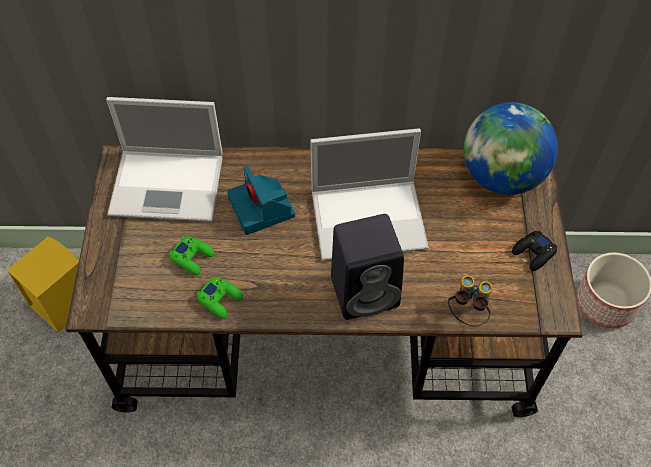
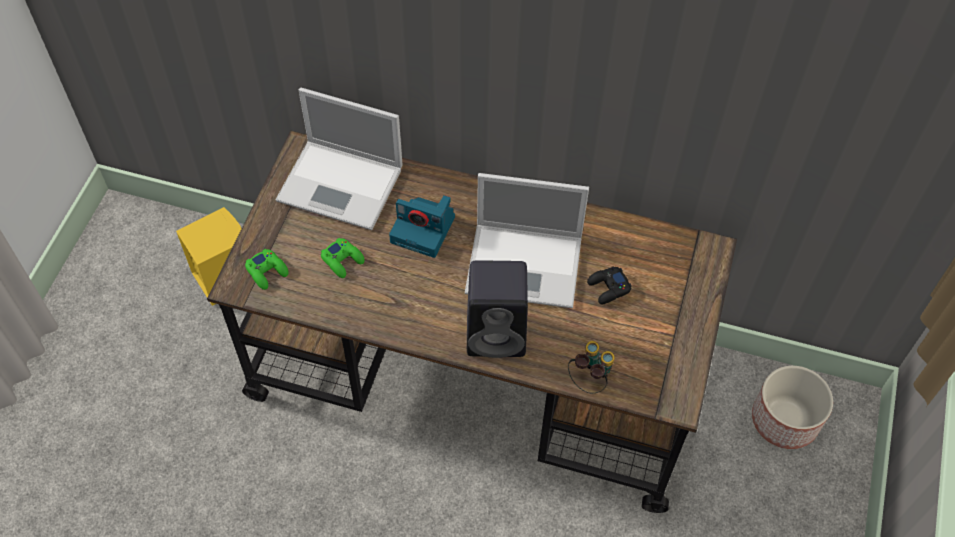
camera: 15 degrees right, 0 degrees up
green game controller [197,277,243,319] -> green game controller moved to [245,249,289,290]
camera [227,166,295,235] -> camera turned 60 degrees counterclockwise [389,195,455,258]
globe [464,102,558,195] -> none
black game controller [512,231,557,271] -> black game controller moved to [587,267,632,304]

